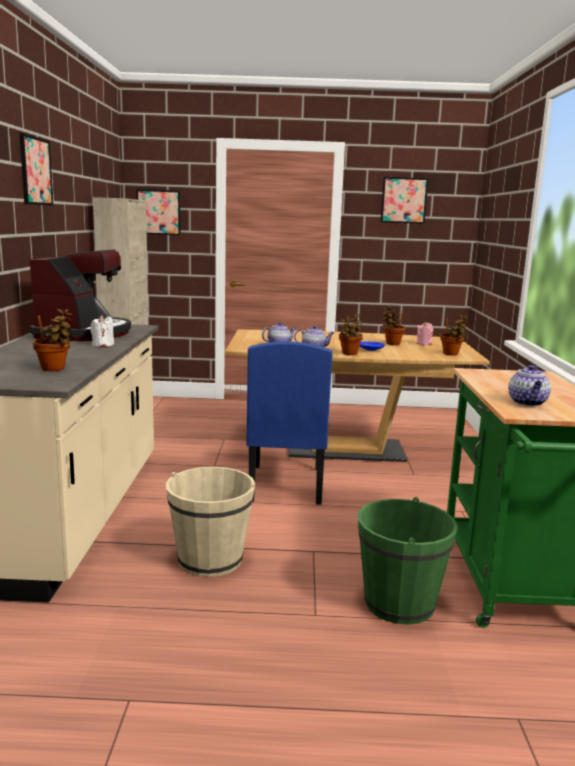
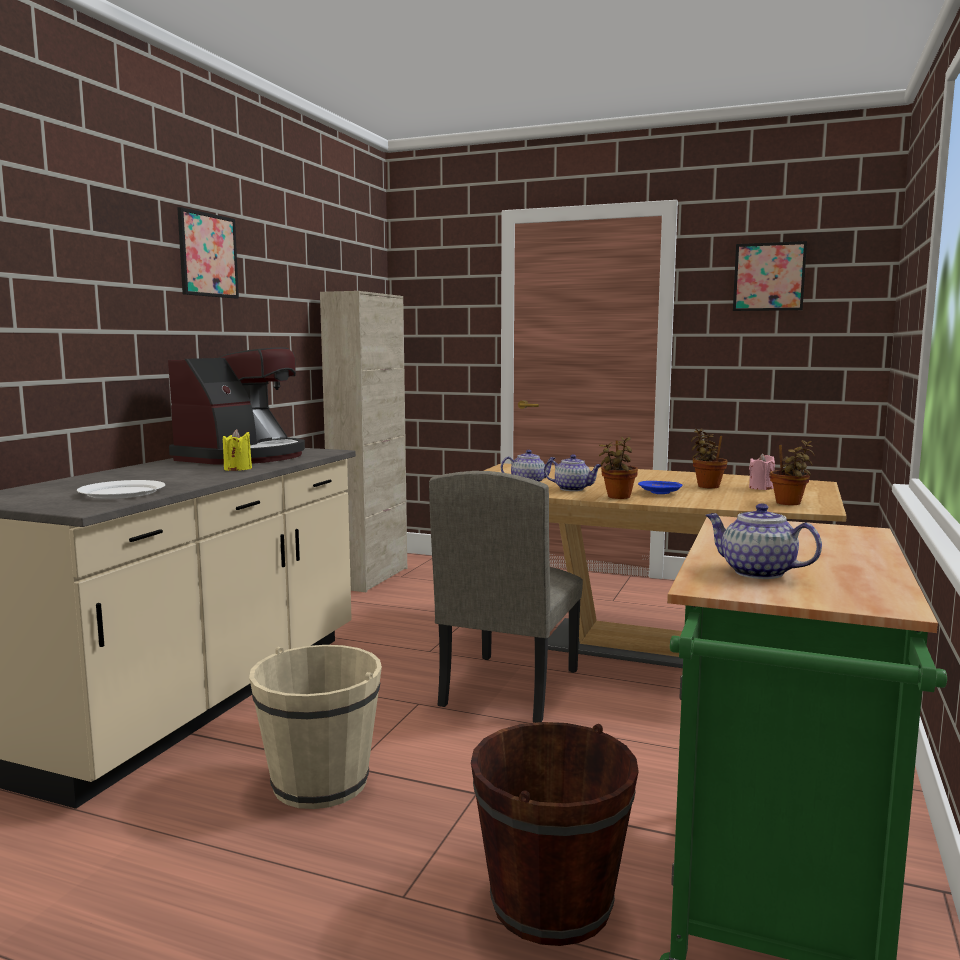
camera: 20 degrees right, 5 degrees down
potted plant [33,309,72,371] -> white plate [77,480,165,499]
white candle [90,315,114,347] -> yellow candle [223,429,252,471]
picture [136,189,180,235] -> none
blue chair [246,341,333,505] -> beige chair [429,471,583,723]
green bucket [358,497,458,625] -> brown bucket [471,722,639,946]
teapot [508,365,551,406] -> teapot turned 105 degrees clockwise [706,503,822,579]

